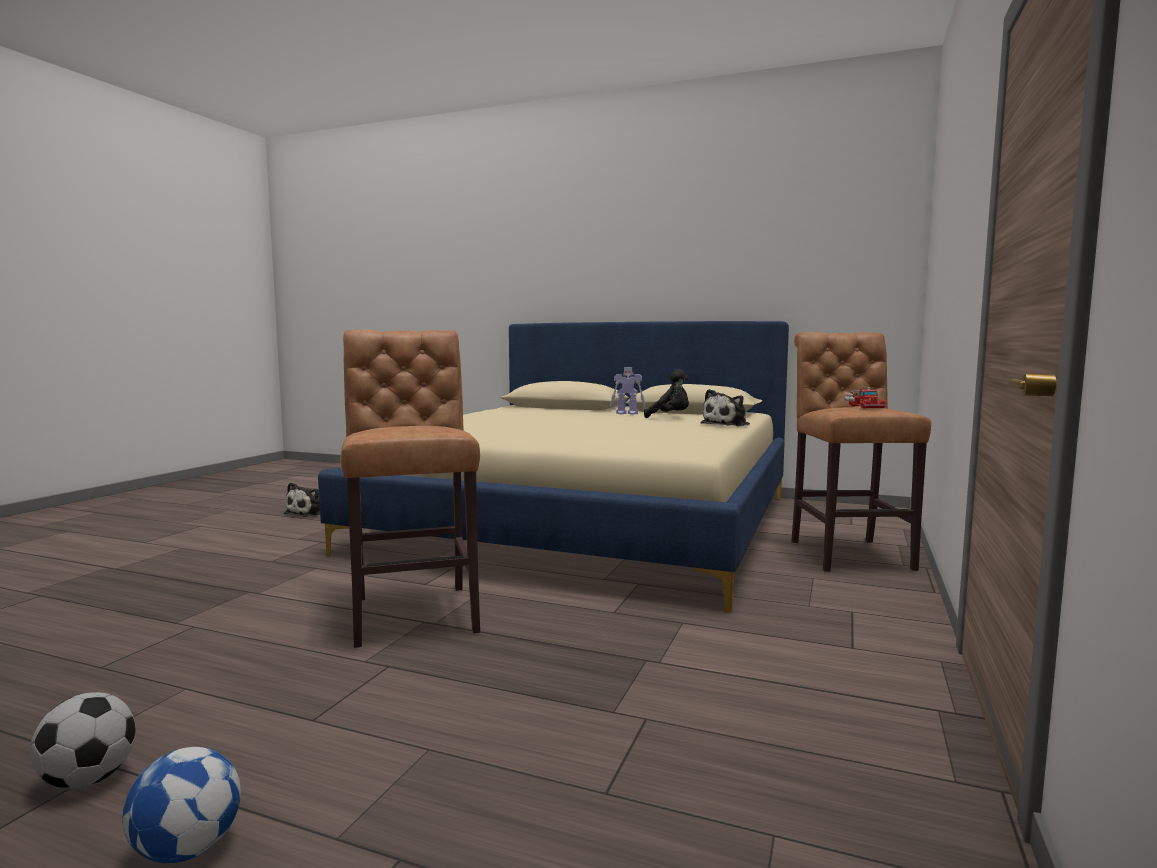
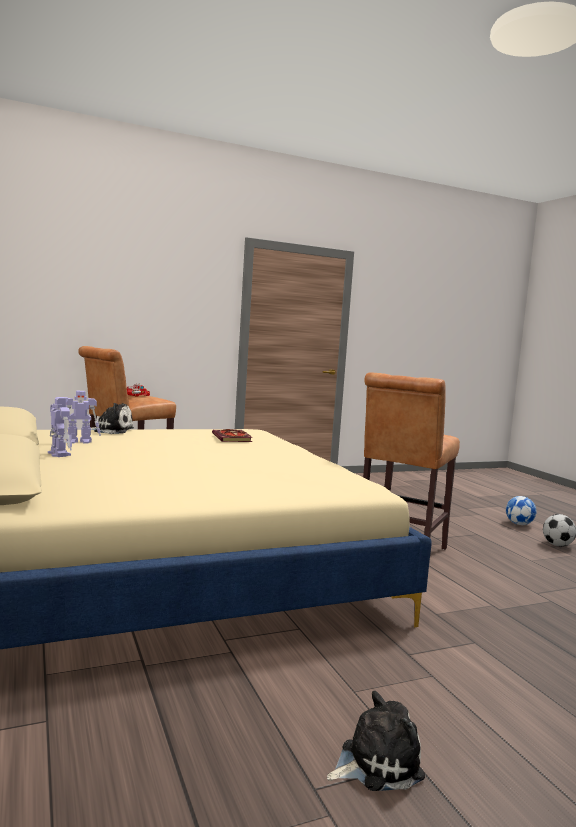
camera: 135 degrees left, 0 degrees up
black plush toy [644,369,689,418] -> toy robot [67,391,101,444]
none -> book [212,429,252,442]

